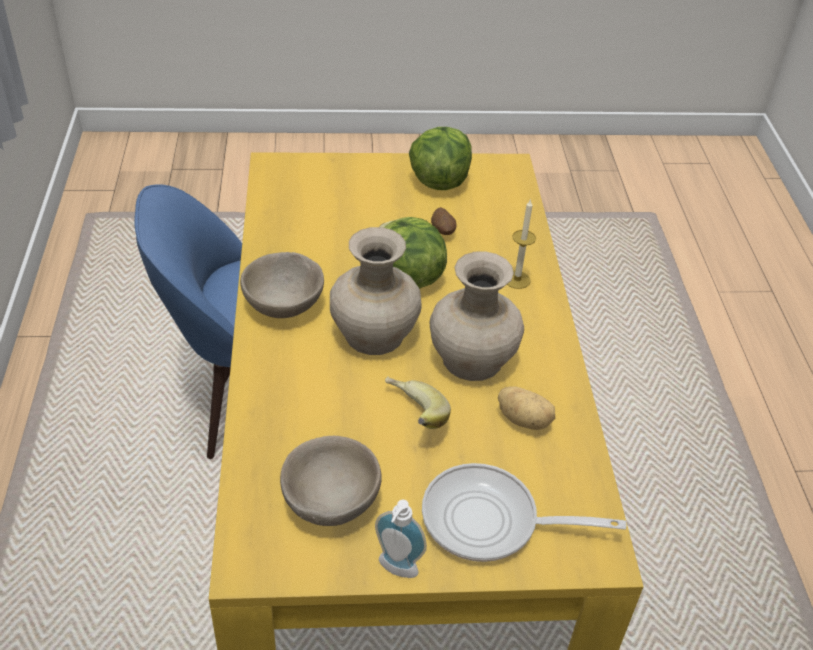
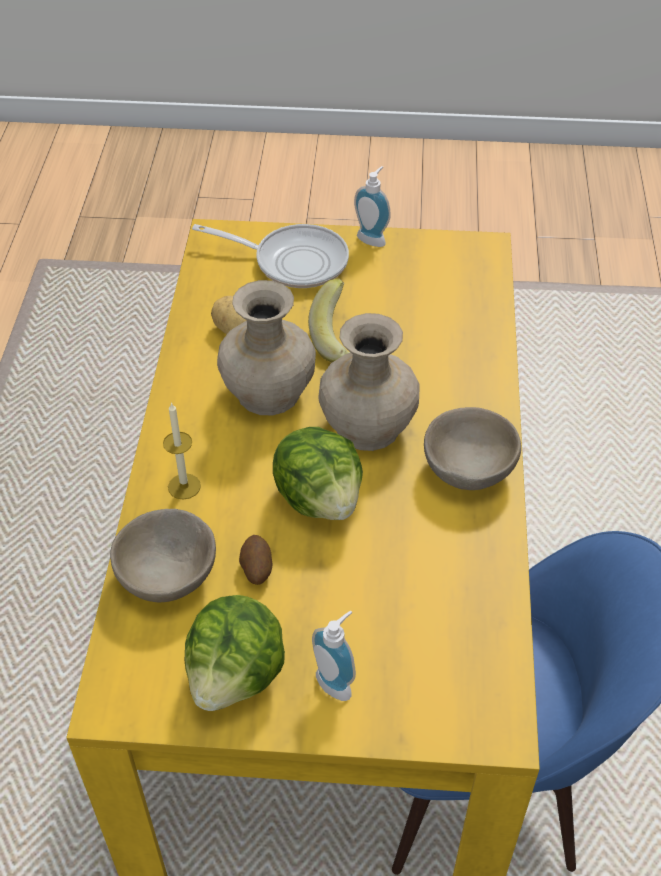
camera: 170 degrees left, 5 degrees up
beige bowl [280,436,382,526] -> beige bowl moved to [110,509,216,602]
none -> soap dispenser [312,611,356,701]

